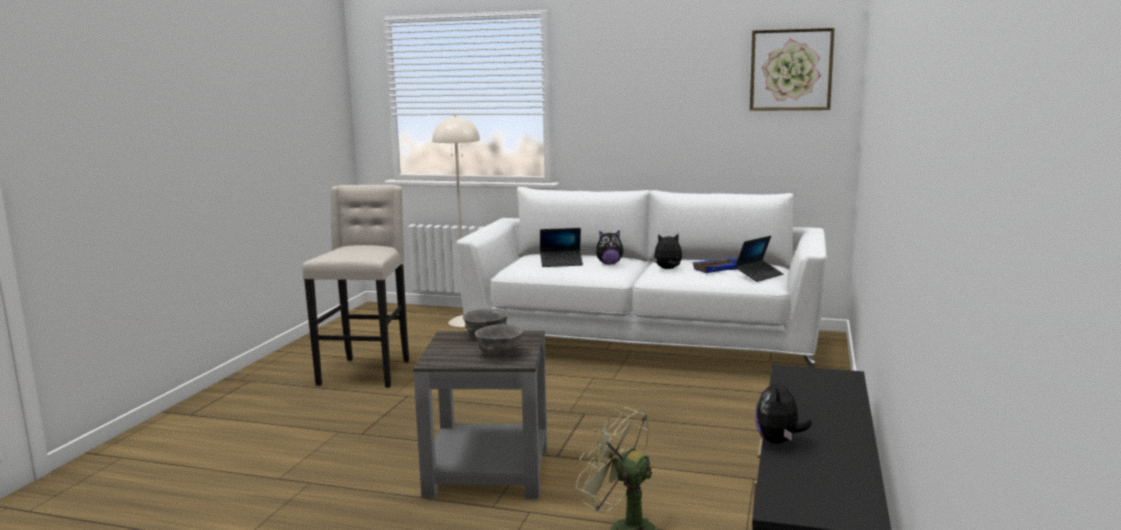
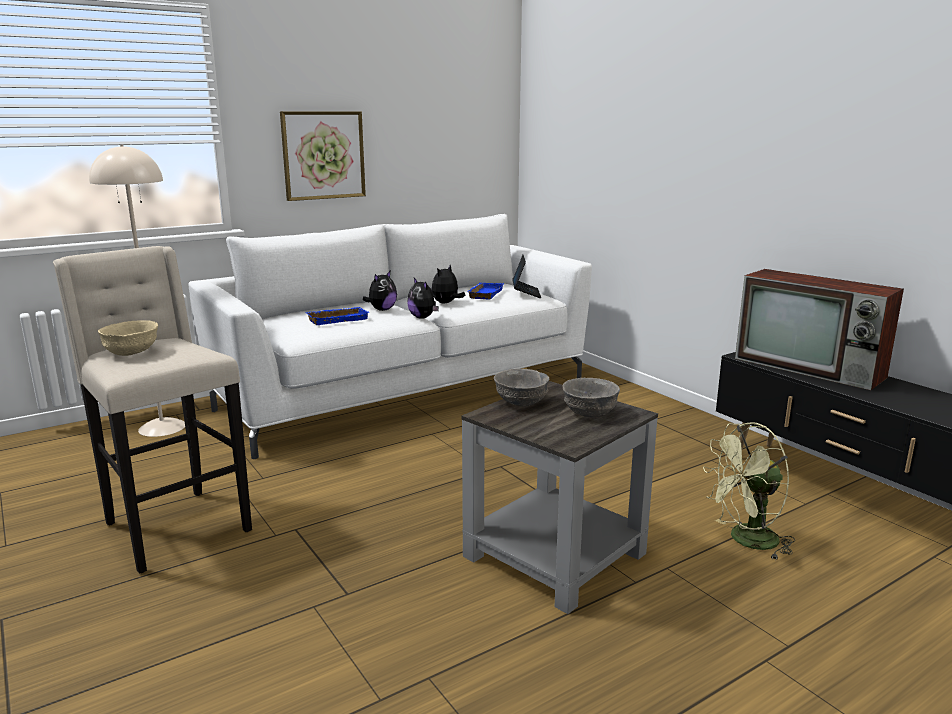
camera: 50 degrees left, 5 degrees up
laptop [540,228,583,267] -> blue tray [305,307,370,325]
picture [750,28,835,111] -> picture moved to [280,111,366,201]
plush toy [755,376,812,444] -> plush toy moved to [407,278,439,319]
none -> beige bowl [98,320,158,356]
none -> television [735,269,904,390]

